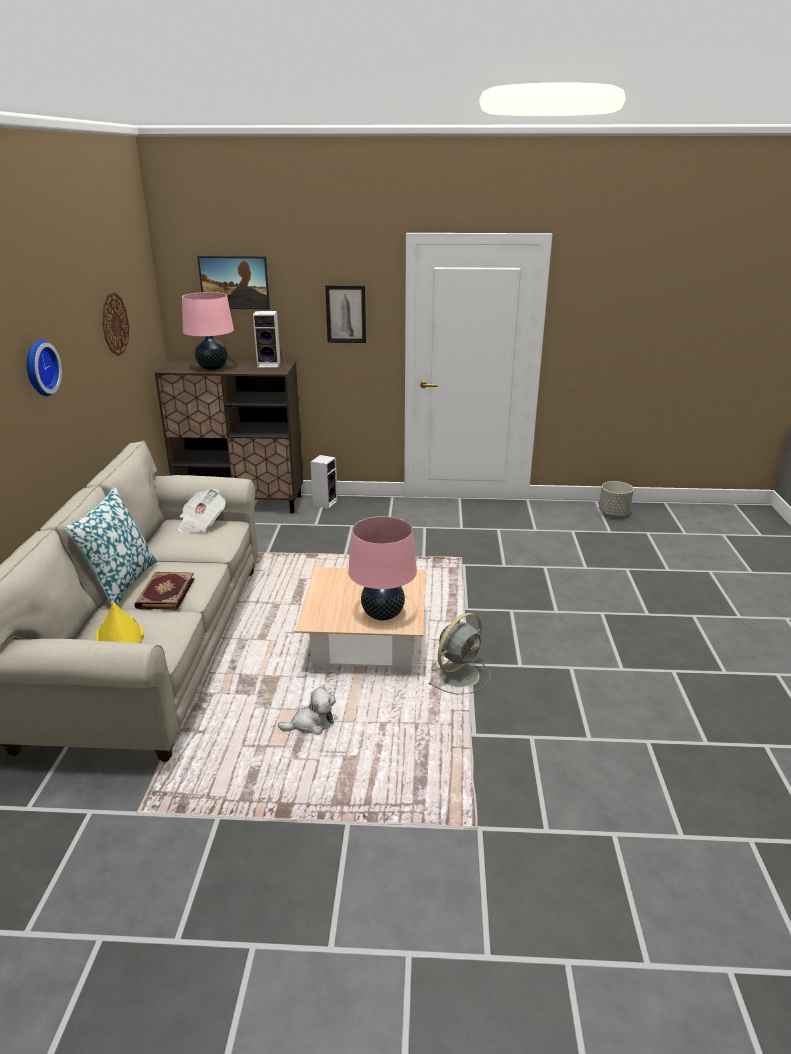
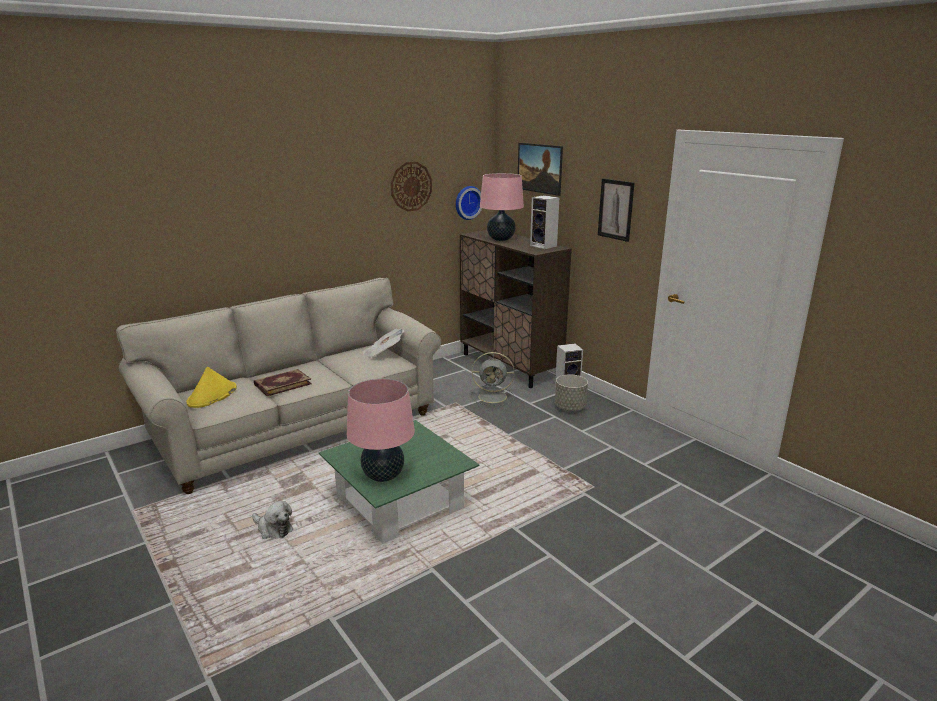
camera: 50 degrees right, 5 degrees down
wall clock [27,340,62,396] -> wall clock moved to [456,186,482,220]
pillow [64,487,157,606] -> none
beige coffee table [295,567,425,673] -> green coffee table [319,420,479,544]
grey fan [428,613,490,694] -> grey fan moved to [471,352,514,406]
grey planter [599,481,634,516] -> grey planter moved to [555,375,588,411]

